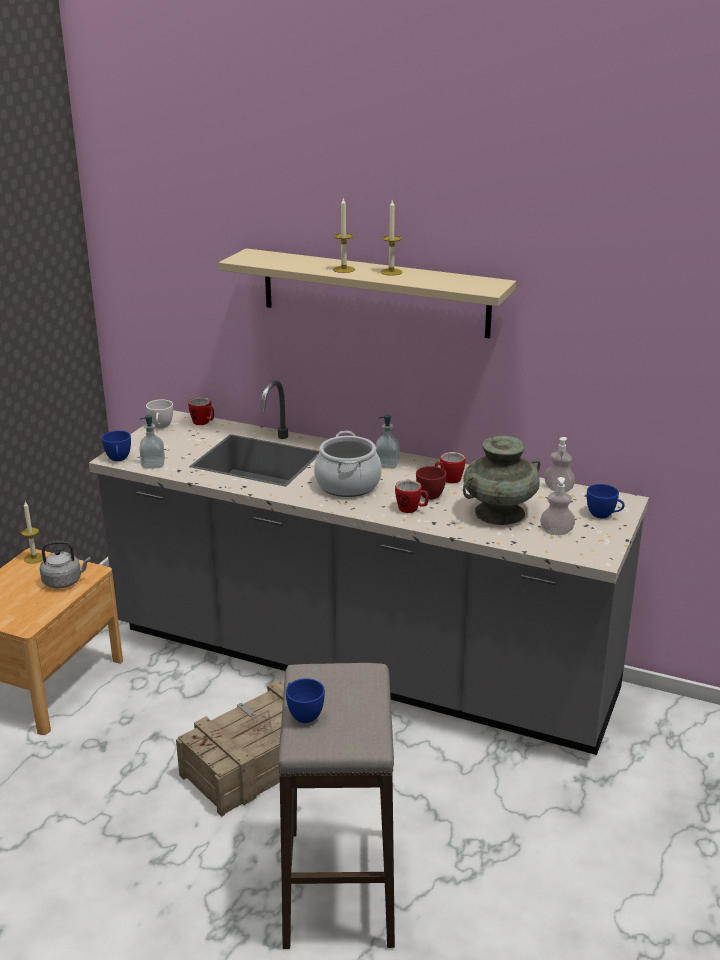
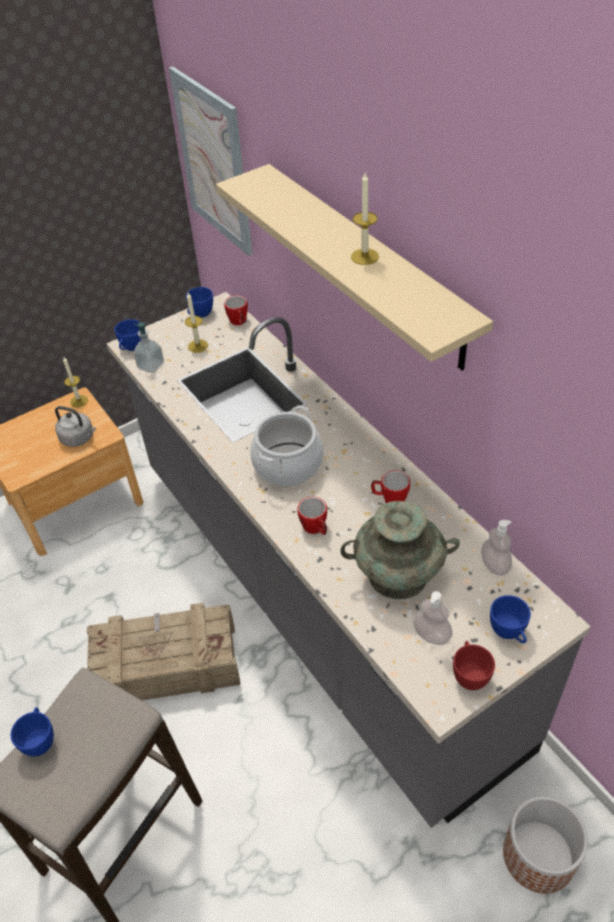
camera: 35 degrees right, 20 degrees up
white cup [146,399,173,428] -> blue cup [186,287,213,318]
candle [333,197,355,273] -> candle moved to [185,293,208,353]
soap dispenser [375,415,400,469] -> none
red cup [416,466,446,499] -> red cup moved to [453,641,495,690]
none -> picture [169,67,252,256]
none -> planter [503,796,588,894]

